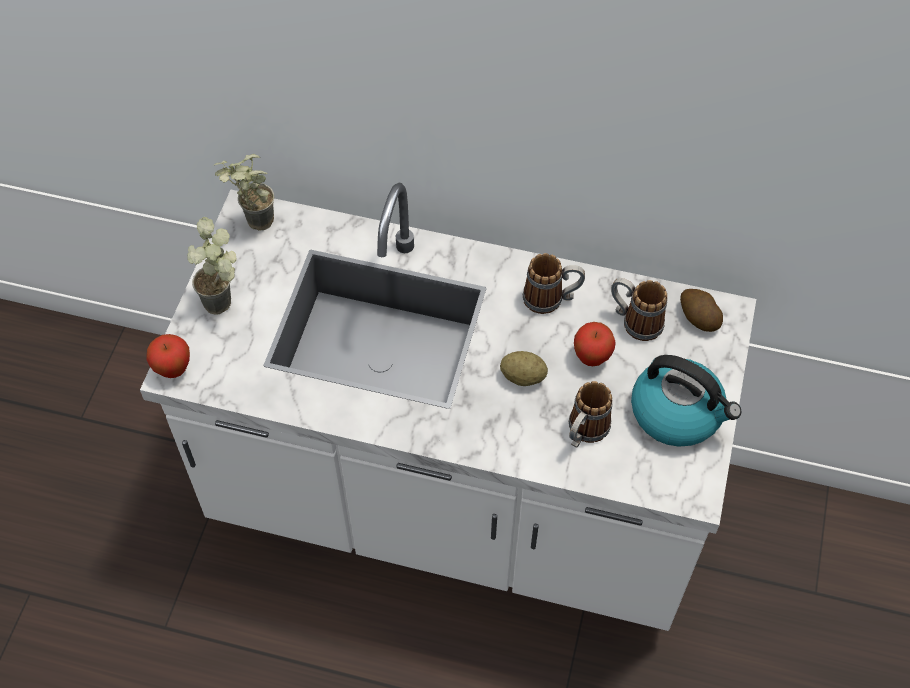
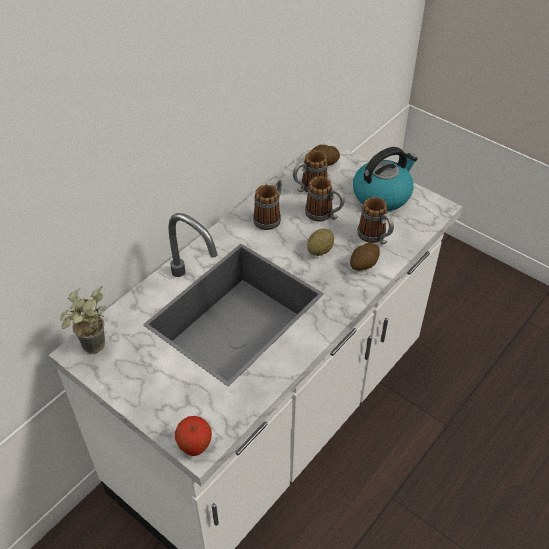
camera: 65 degrees left, 10 degrees down
potted plant [187,217,237,315] -> none
apple [574,322,616,366] -> mug [305,176,345,221]
none -> potato [350,243,380,271]

